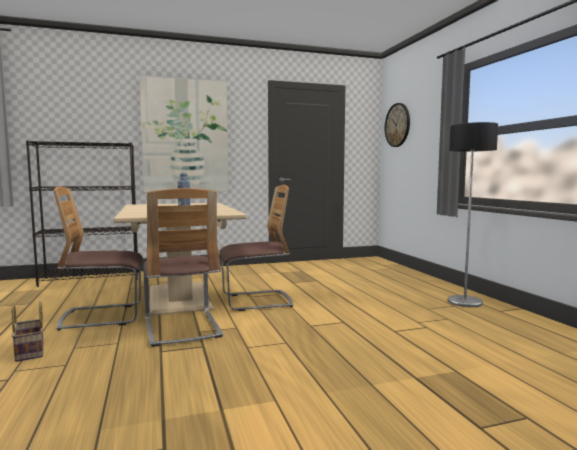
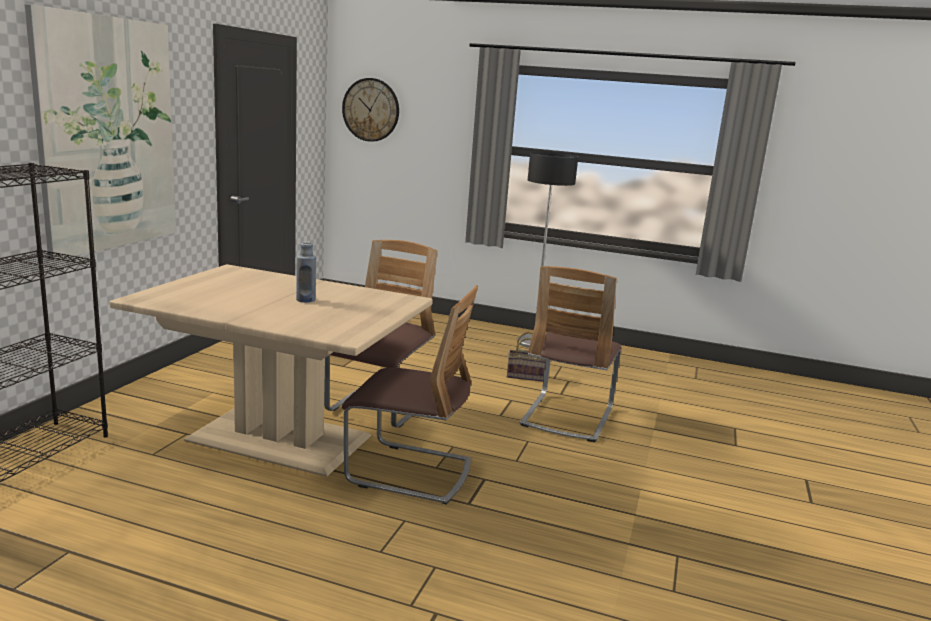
camera: 55 degrees left, 10 degrees up
basket [12,301,43,362] -> basket moved to [507,331,546,382]
chair [54,186,143,331] -> chair moved to [519,266,621,442]

